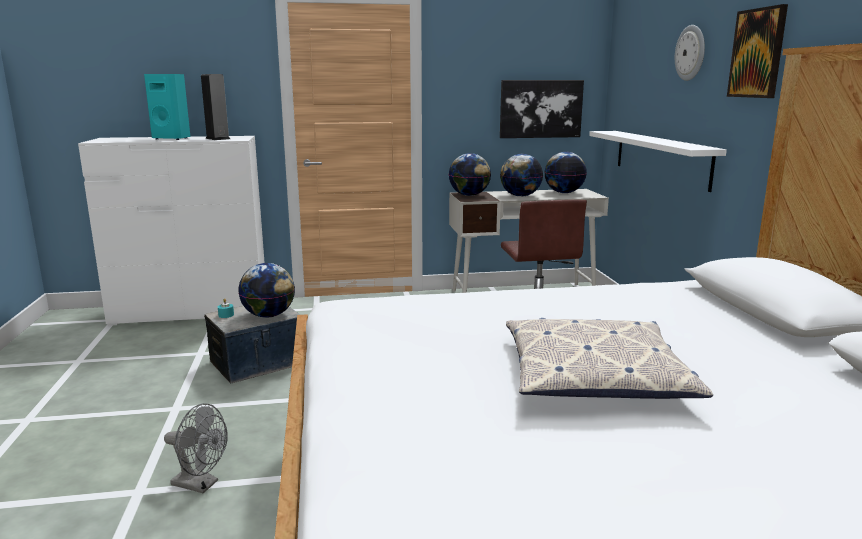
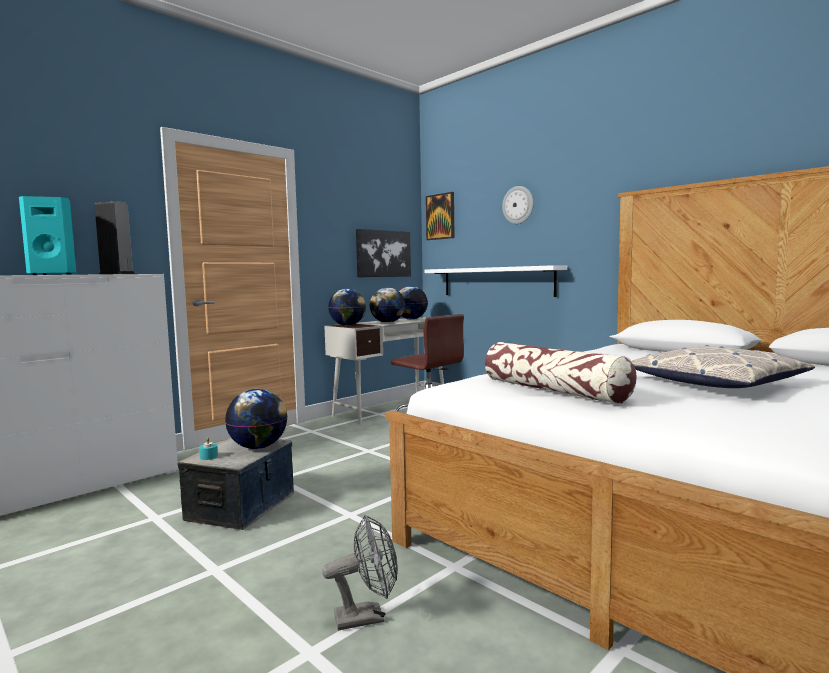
camera: 35 degrees left, 10 degrees down
picture [727,4,788,98] -> picture moved to [426,192,454,240]
none -> pillow [485,342,637,404]

